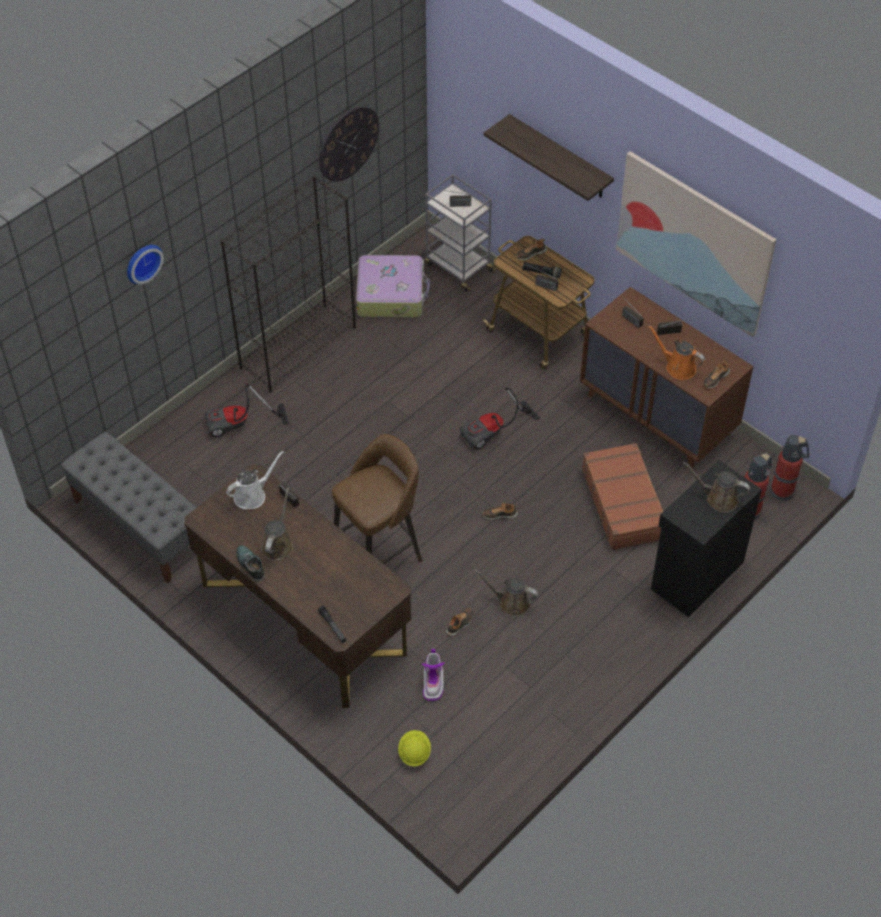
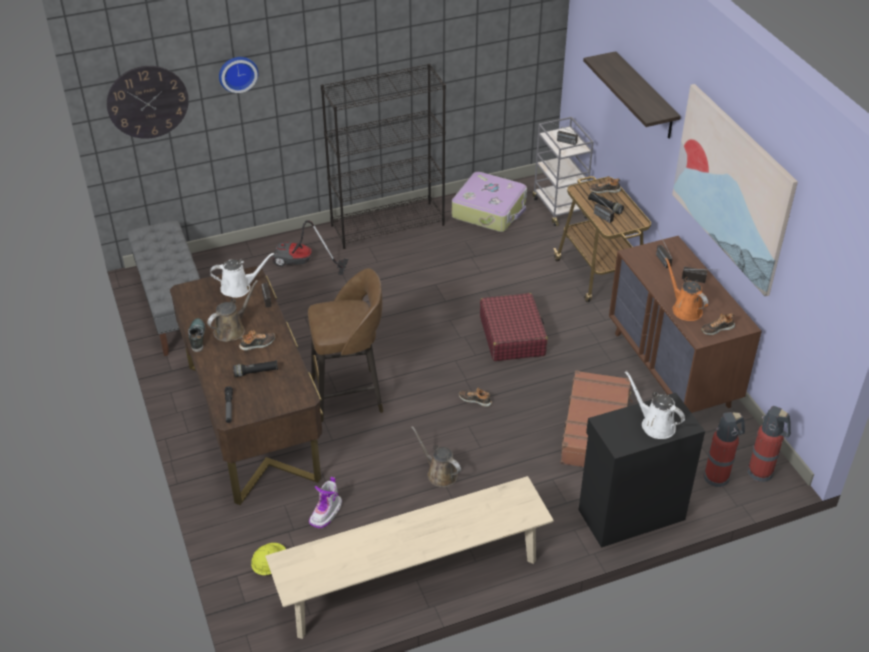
camera: 25 degrees right, 10 degrees down
wall clock [319,106,379,182] -> wall clock moved to [107,66,189,139]
shoe [446,608,473,636] -> shoe moved to [239,330,275,351]
vacuum cleaner [460,387,540,450] -> red suitcase [480,293,548,361]
brown watering can [683,462,750,512] -> white watering can [625,371,685,439]
none -> black flashlight [233,360,278,377]
none -> beige bench [265,476,554,639]

